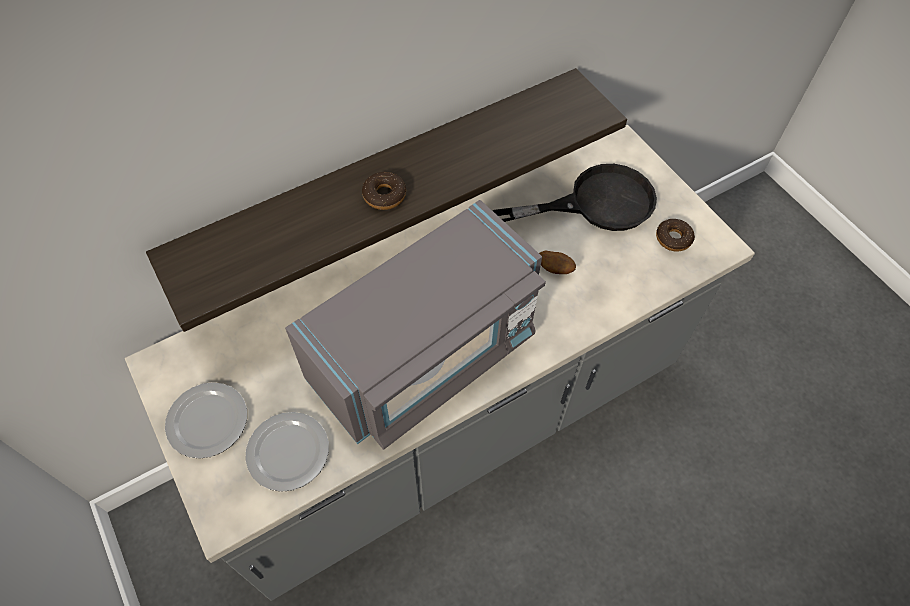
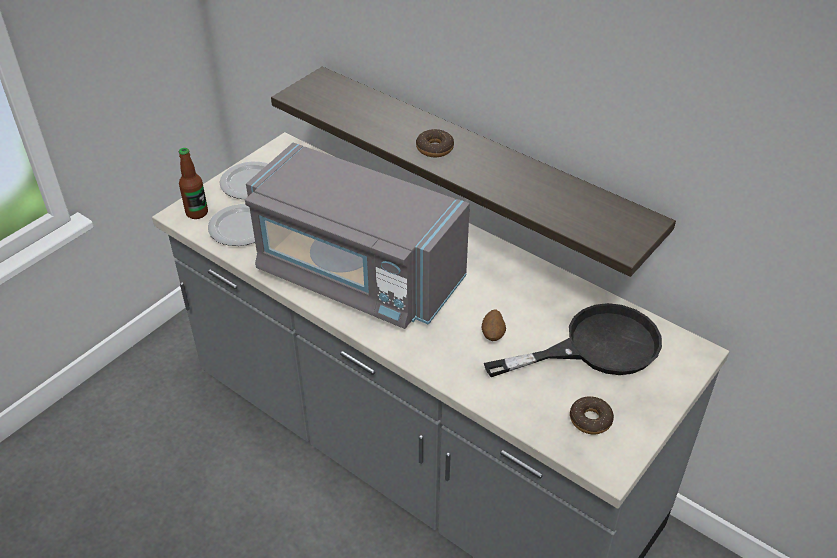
camera: 70 degrees right, 15 degrees down
black frying pan [493,164,657,231] -> black frying pan turned 75 degrees counterclockwise [484,303,662,377]
none -> bottle [179,148,208,219]

